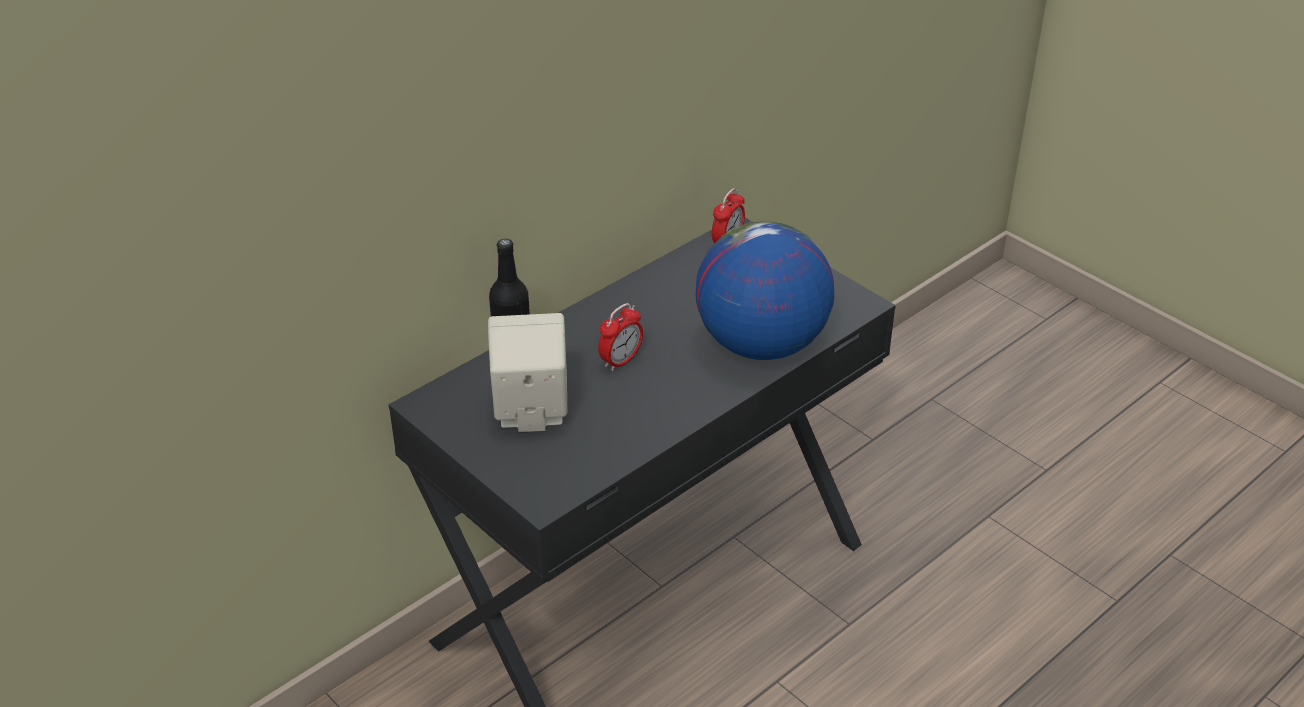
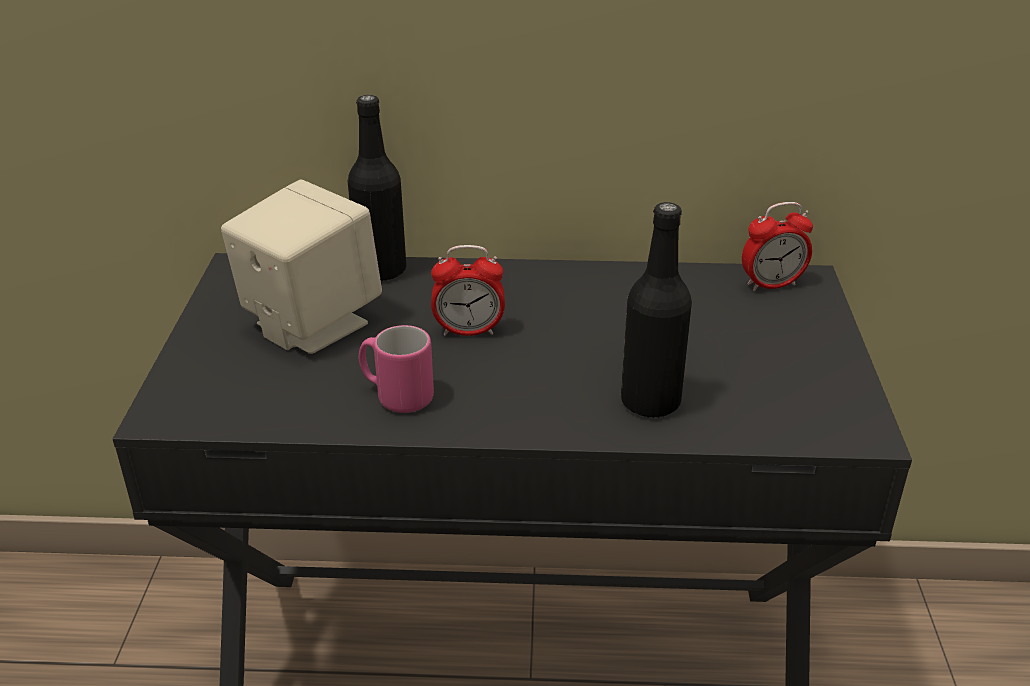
camera: 45 degrees right, 5 degrees down
globe [696,221,834,360] -> black bottle [621,202,692,418]
none -> pink mug [359,325,434,413]

